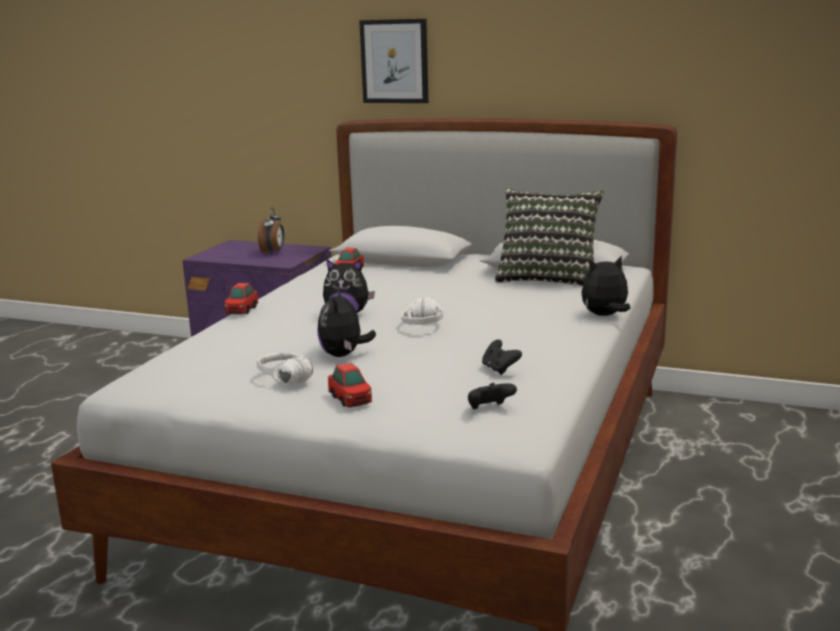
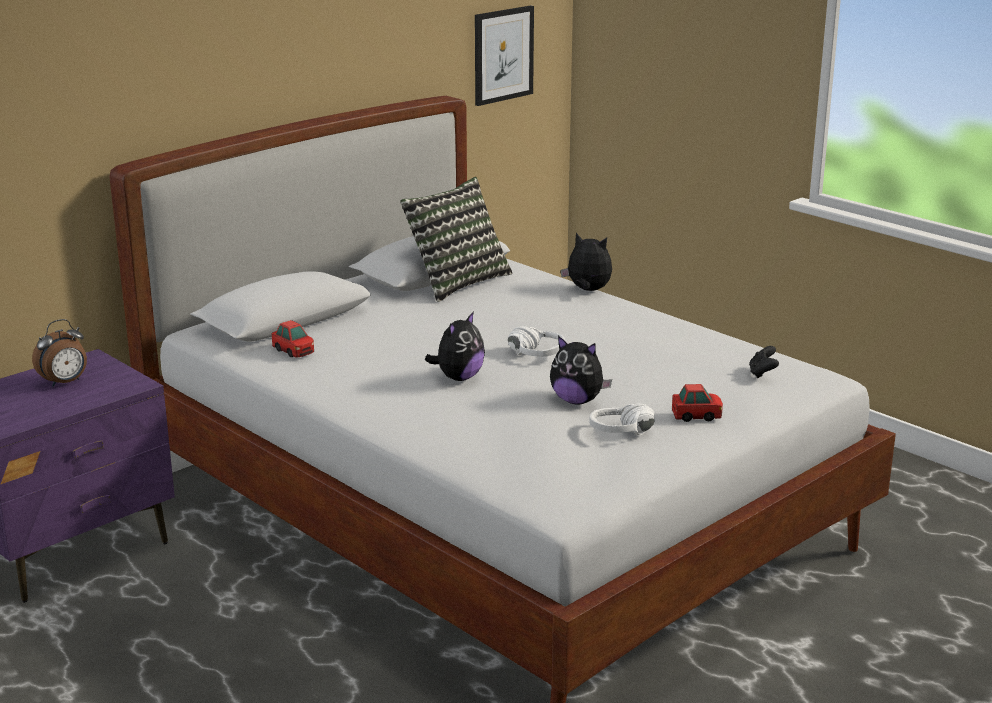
camera: 65 degrees left, 5 degrees up
toy car [224,283,258,314] -> none
alarm clock [258,207,284,255] -> alarm clock turned 105 degrees clockwise [32,319,87,387]
picture [359,19,428,103] -> picture moved to [475,6,534,106]
black game controller [482,340,522,375] -> none
plush toy [581,255,630,316] -> plush toy turned 105 degrees clockwise [560,233,612,291]

